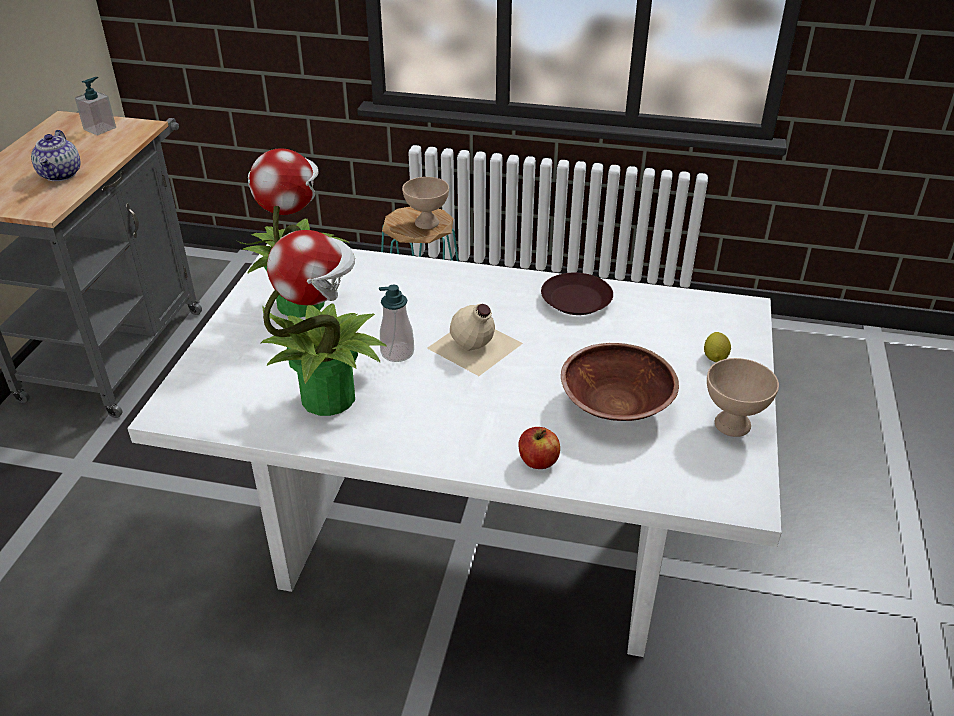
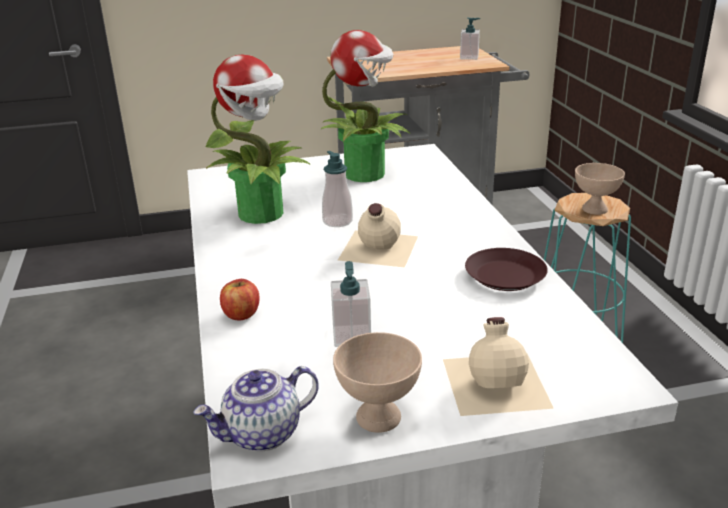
camera: 65 degrees right, 10 degrees down
teapot [31,130,81,181] -> teapot moved to [193,366,319,452]
brown bowl [561,343,679,421] -> soap dispenser [331,261,371,347]
lemon [704,332,731,362] -> beige bottle [443,317,554,416]

